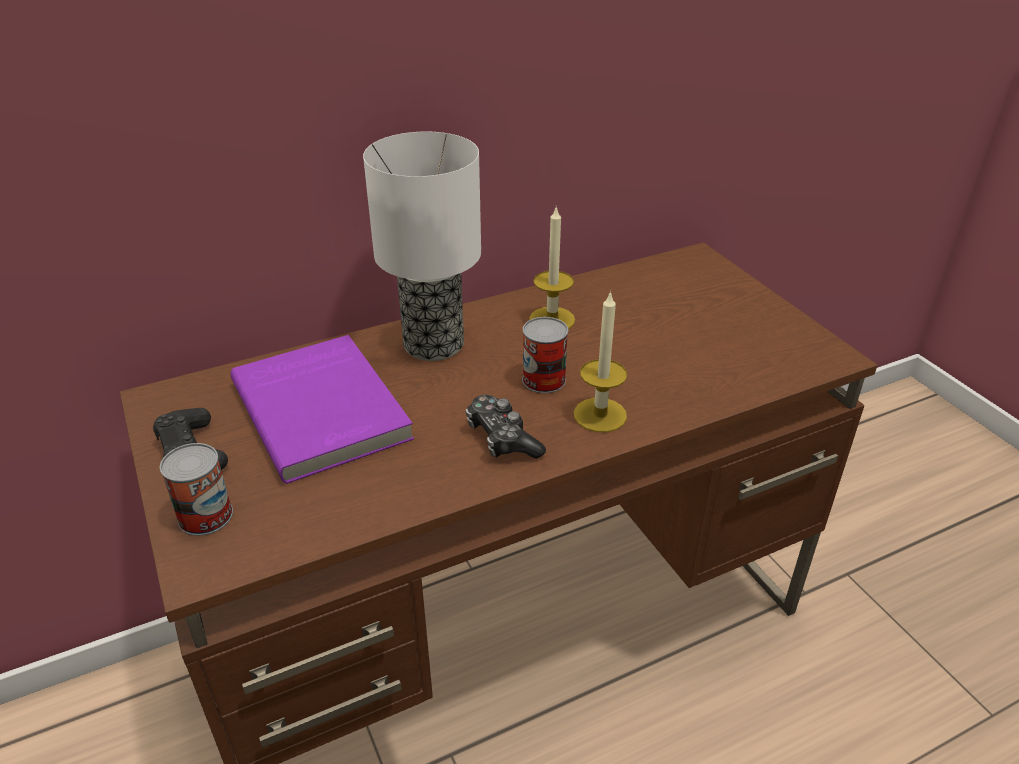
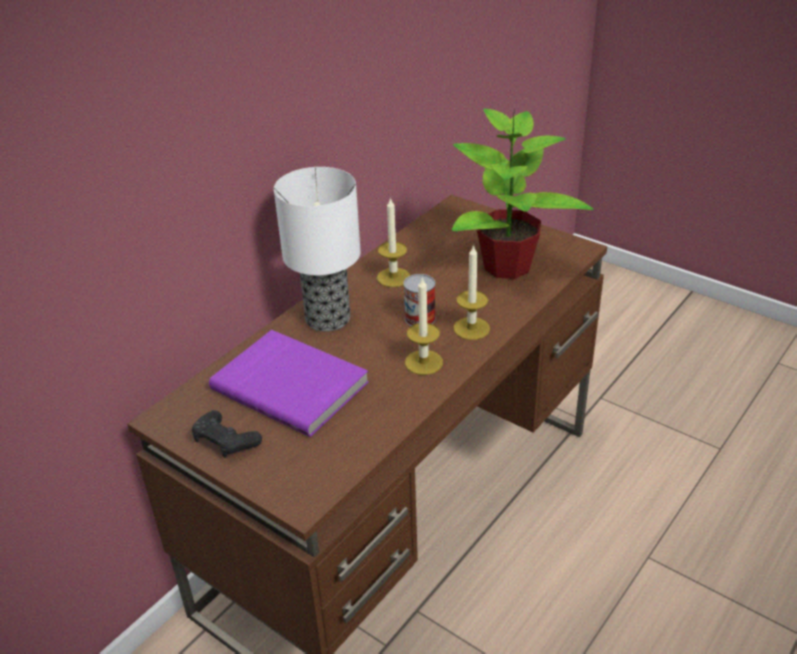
camera: 25 degrees left, 0 degrees up
can [160,443,233,536] -> none
game controller [466,395,546,459] -> candle [405,277,443,375]
none -> potted plant [452,108,594,279]

